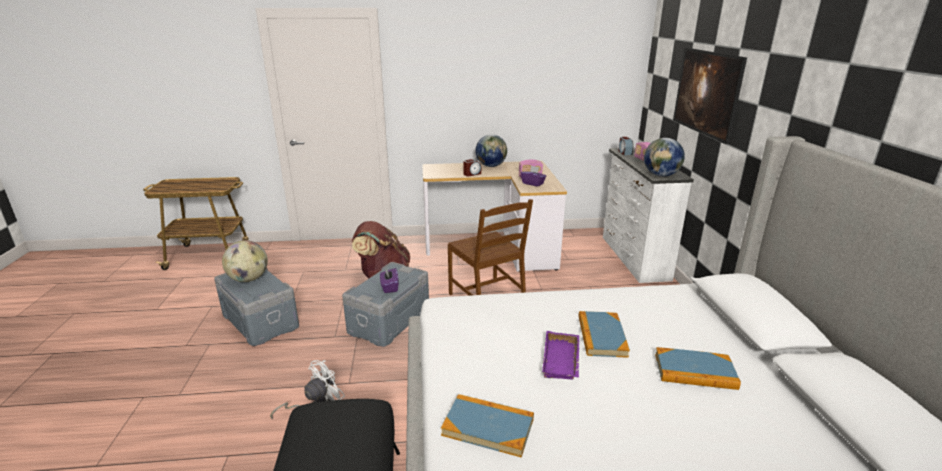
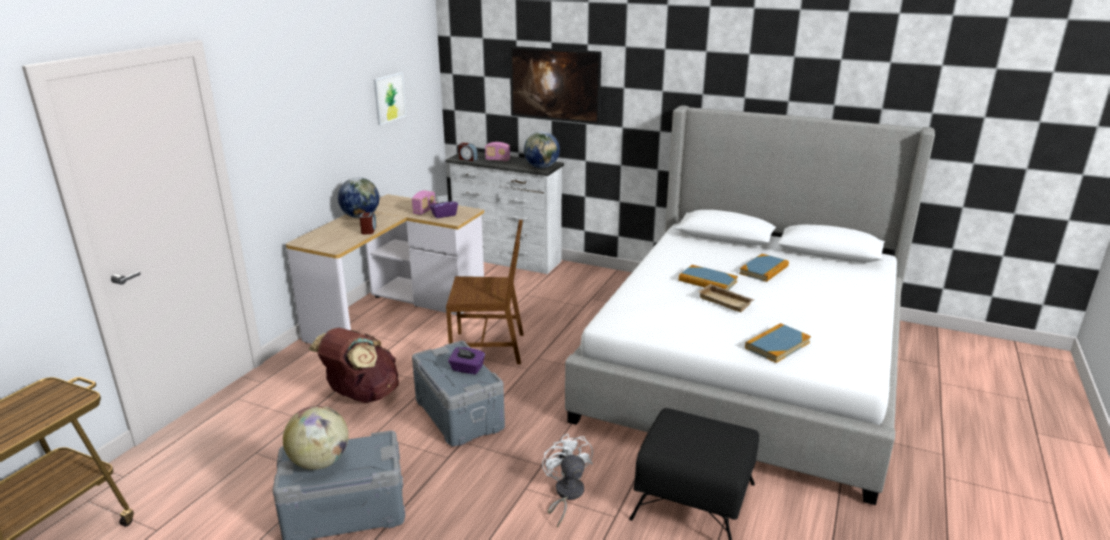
camera: 60 degrees left, 0 degrees up
purple tray [542,331,579,380] -> beige tray [697,284,755,312]
none -> picture [373,72,406,125]

